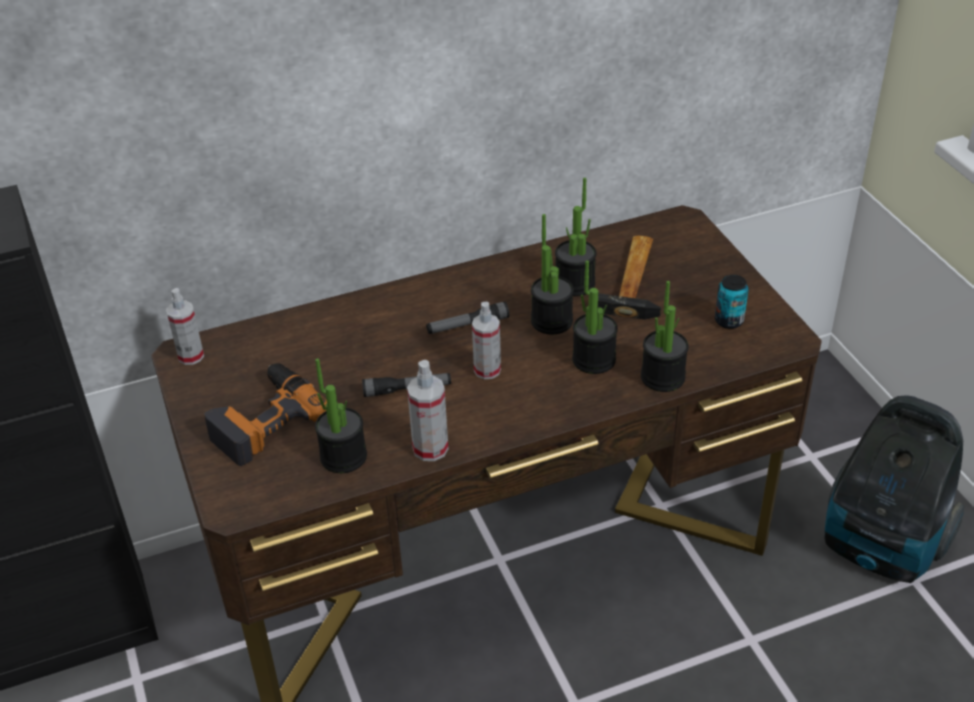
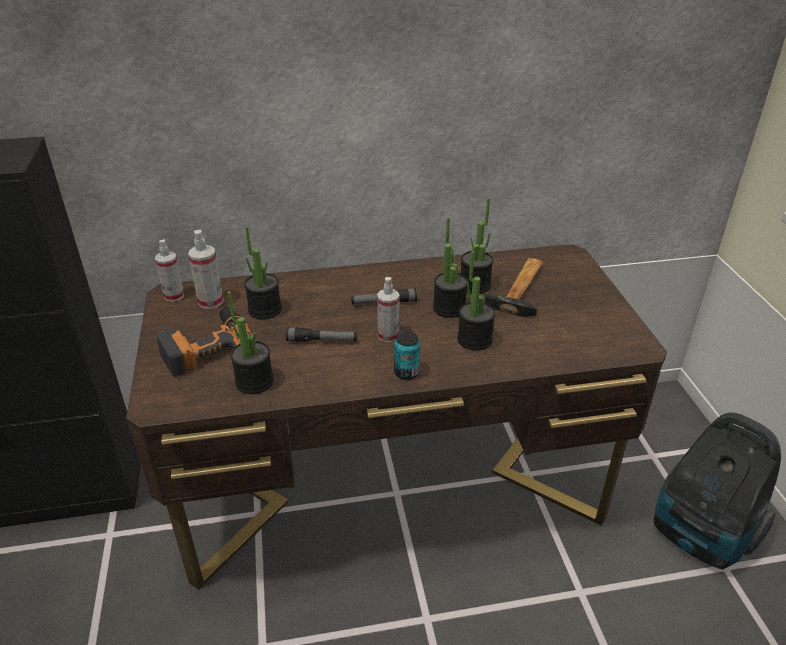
camera: 10 degrees right, 5 degrees down
spray bottle [407,360,449,461] -> spray bottle moved to [188,230,224,309]
potted plant [641,281,689,392] -> potted plant moved to [244,226,282,319]
can [715,275,749,329] -> can moved to [394,332,421,380]

